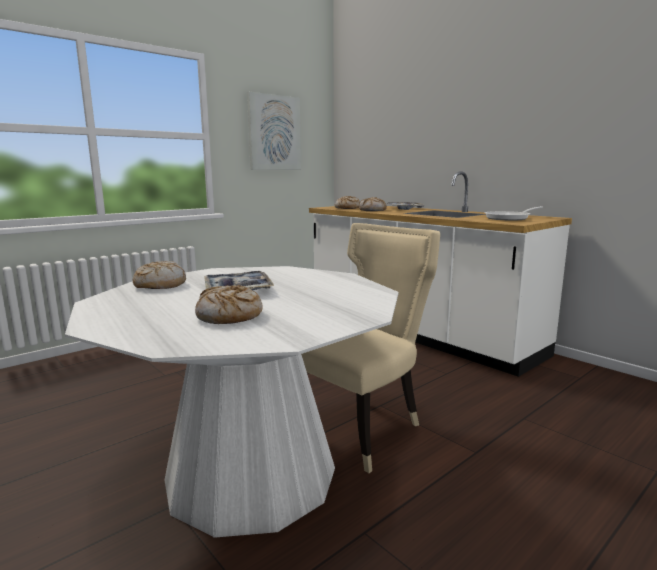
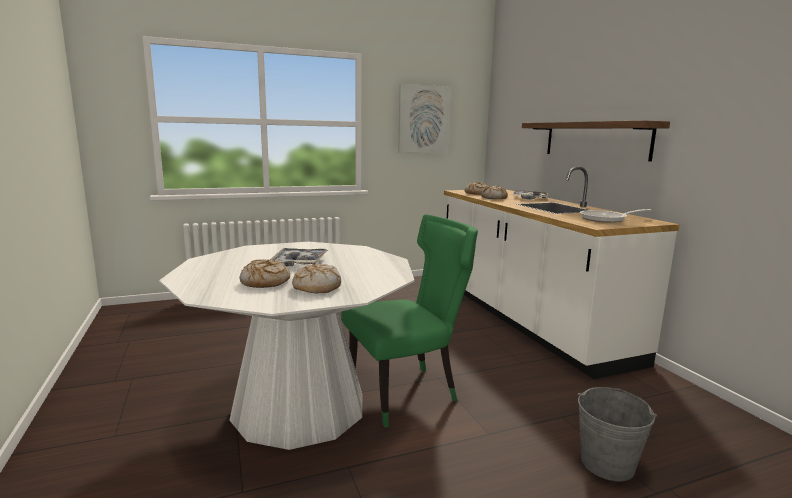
camera: 20 degrees right, 0 degrees up
bread [133,261,186,289] -> bread moved to [292,264,341,293]
beige chair [301,223,440,473] -> green chair [341,214,478,428]
none -> shelf [522,120,670,161]
none -> grey bucket [578,387,657,481]

